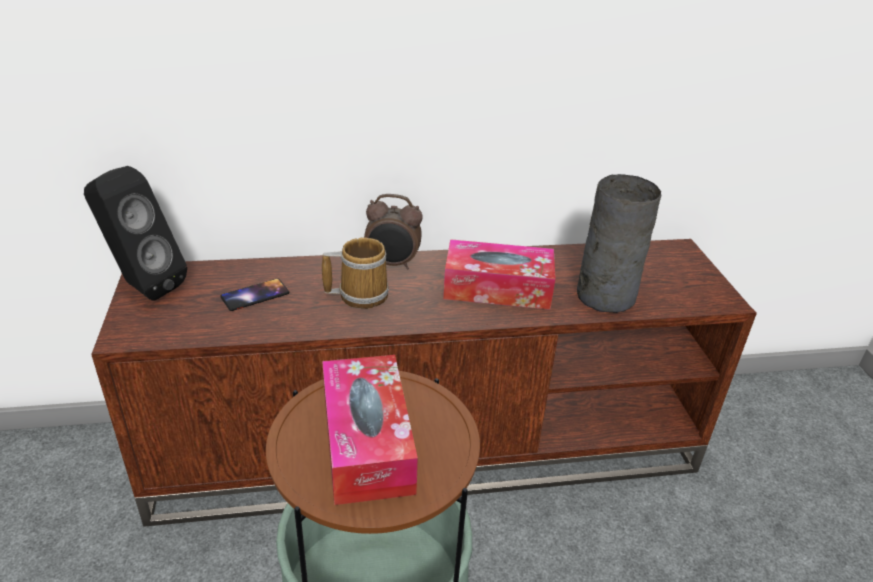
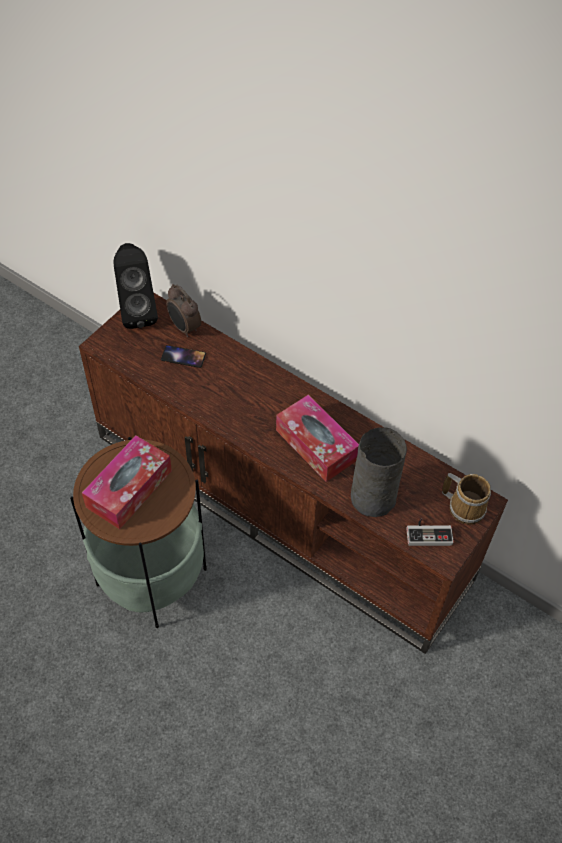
camera: 45 degrees right, 20 degrees up
mug [322,237,389,309] -> mug moved to [442,473,491,524]
alarm clock [364,194,423,269] -> alarm clock moved to [166,284,201,337]
none -> game controller [406,519,454,546]

